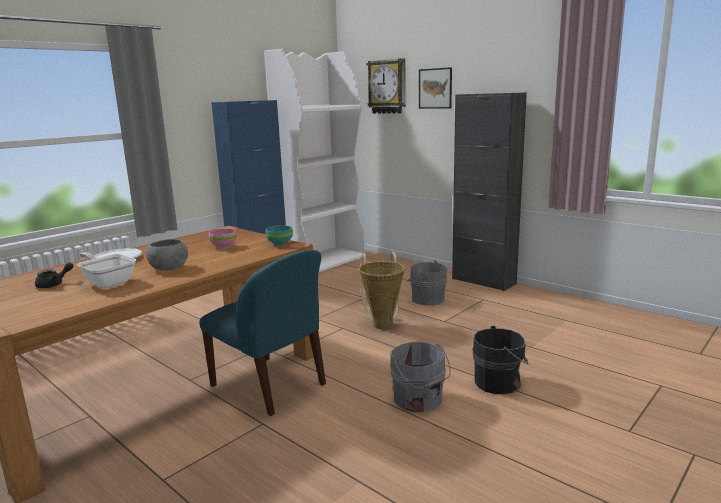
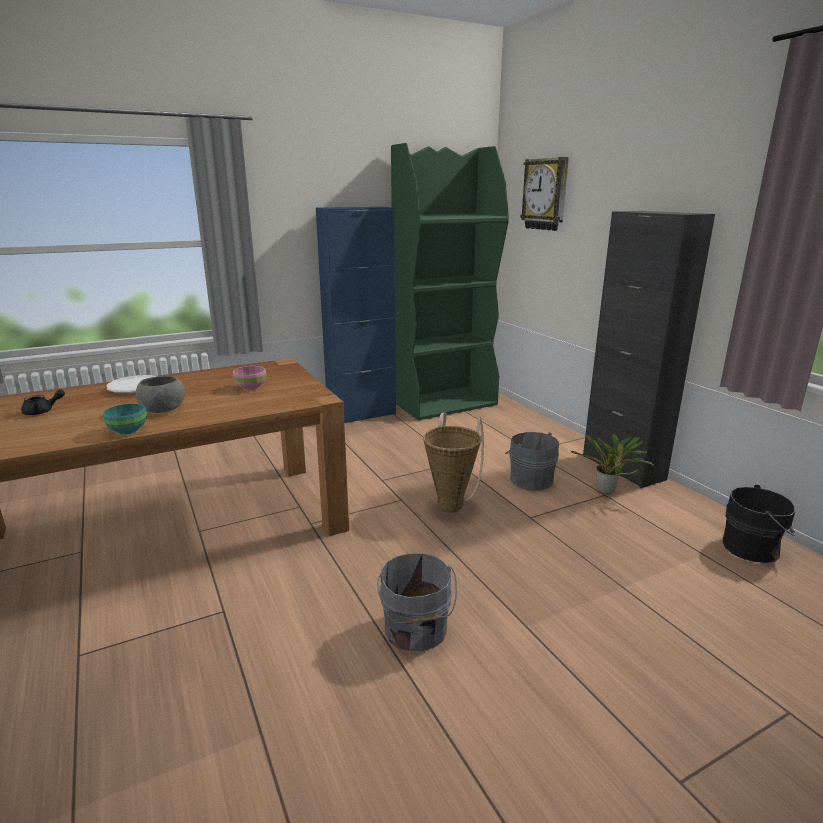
camera: 20 degrees right, 5 degrees up
frying pan [77,252,136,288] -> none
blue chair [199,250,326,416] -> none
white bookcase [264,49,366,273] -> green bookcase [391,143,509,420]
turquoise bowl [265,225,293,245] -> turquoise bowl moved to [103,403,147,435]
picture [419,67,452,109] -> none
black bucket [472,326,529,394] -> black bucket moved to [723,485,795,563]
none -> potted plant [571,434,656,494]

